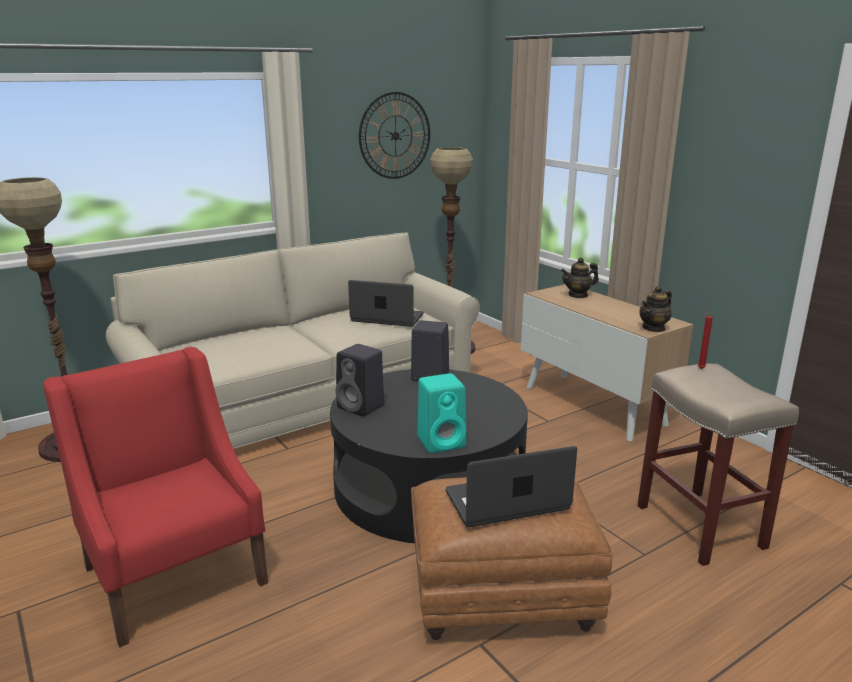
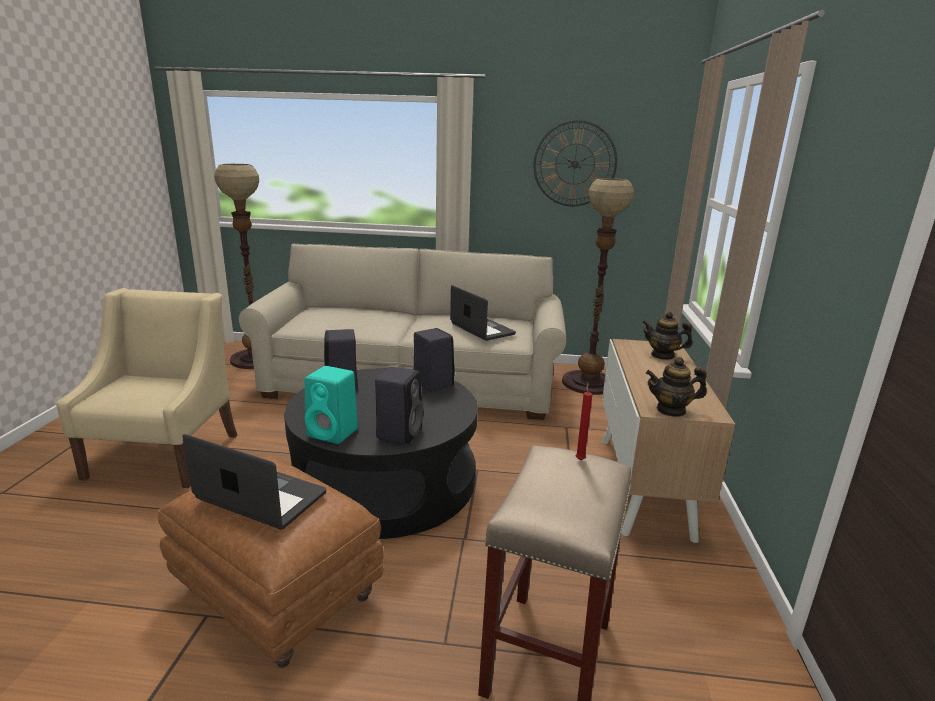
camera: 40 degrees right, 0 degrees up
red armchair [43,347,268,648] -> beige armchair [56,288,237,488]
none -> black speaker [375,367,423,444]

